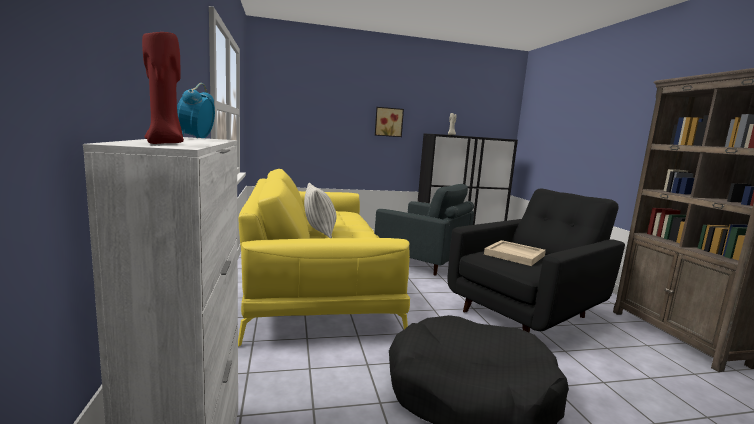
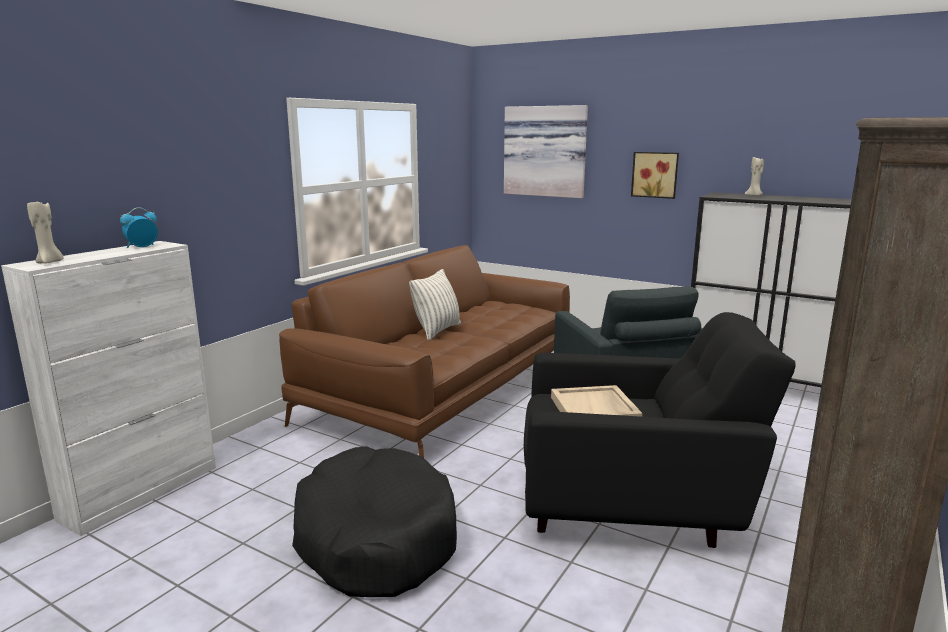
camera: 45 degrees right, 5 degrees up
red candle [142,30,184,144] -> beige candle [27,200,63,264]
yellow sofa [238,169,410,346] -> brown sofa [279,245,570,458]
none -> picture [504,105,588,198]

